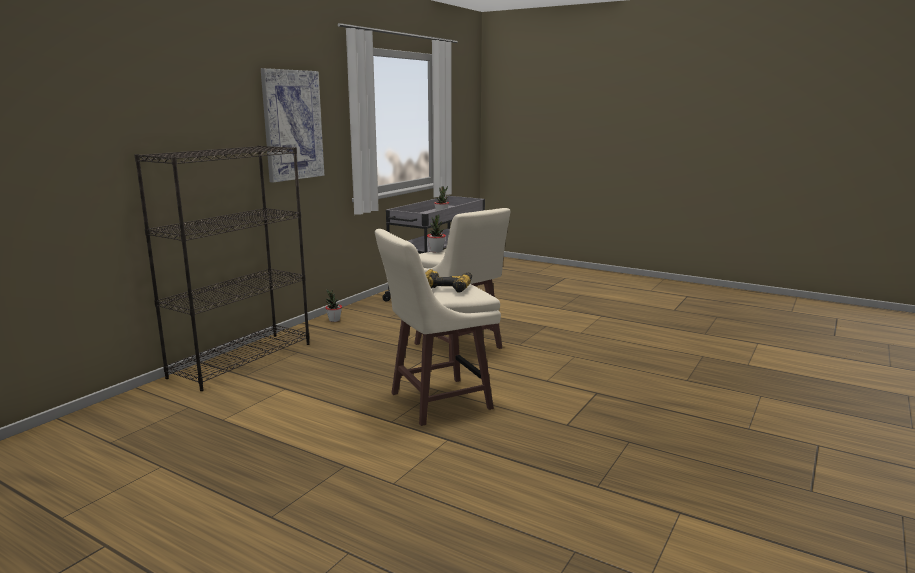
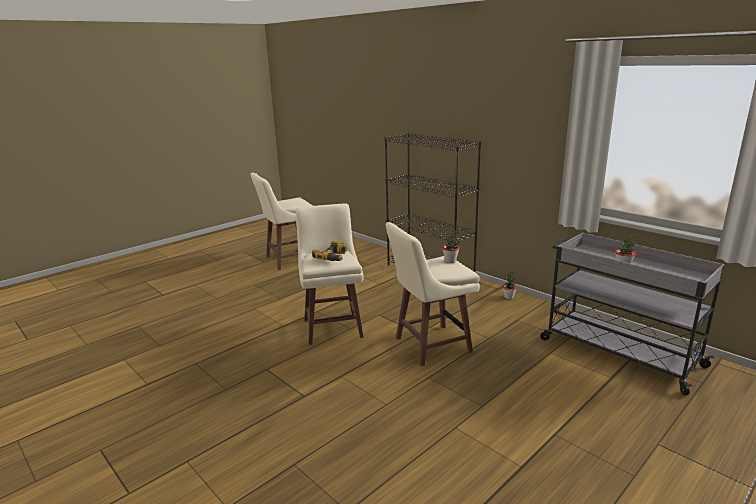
camera: 105 degrees right, 5 degrees up
picture [261,68,324,183] -> none
none -> beige stool [250,173,313,270]

